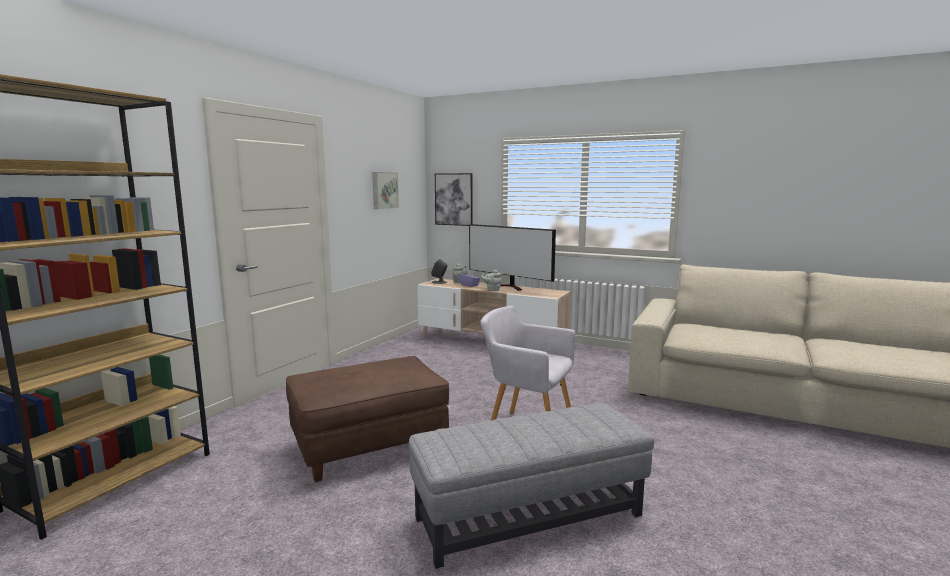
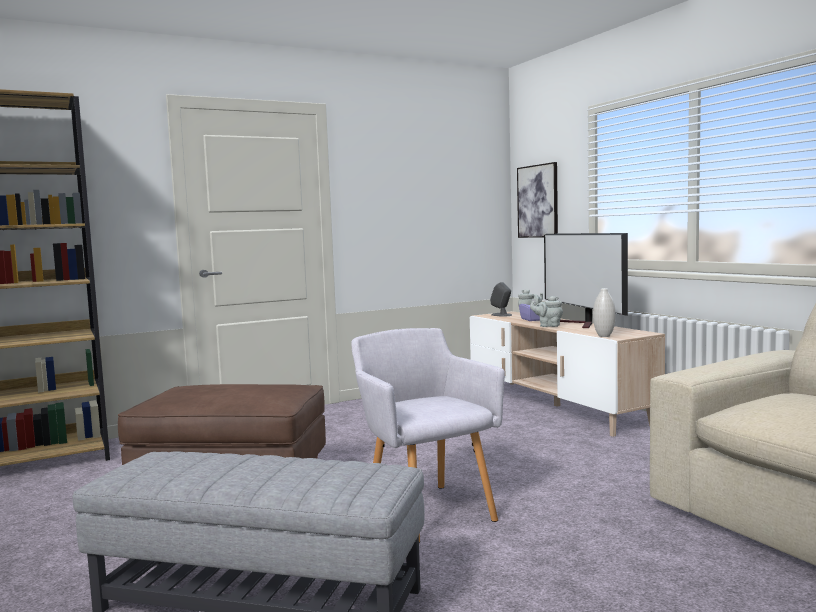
camera: 35 degrees right, 5 degrees down
picture [372,172,399,209] -> none
none -> white vase [593,288,616,337]

